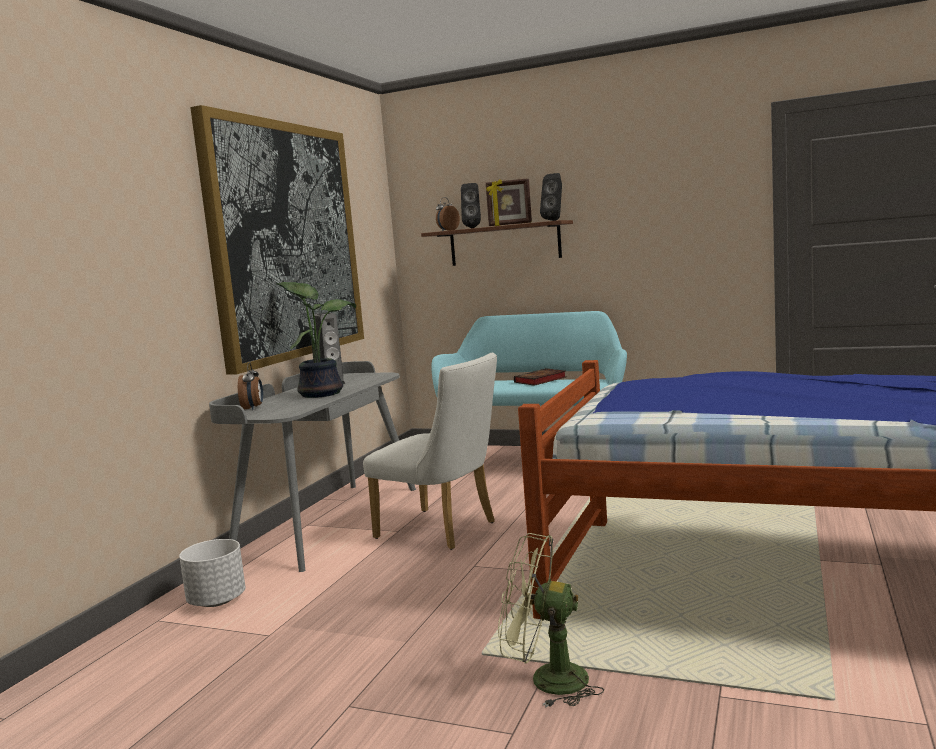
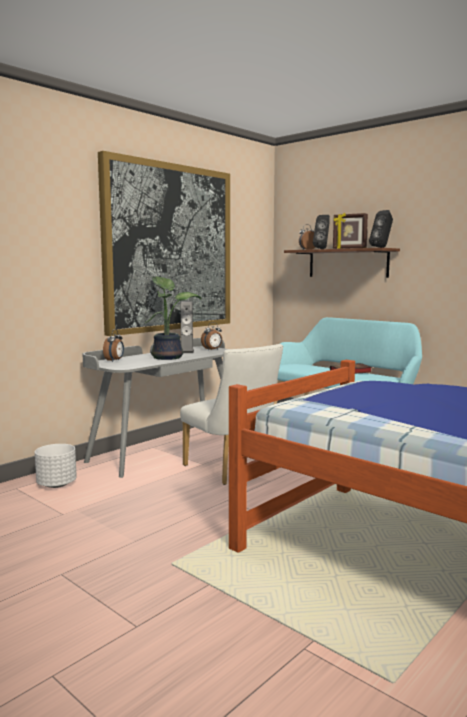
camera: 20 degrees right, 0 degrees up
green fan [498,533,604,708] -> none
none -> alarm clock [201,322,222,351]

